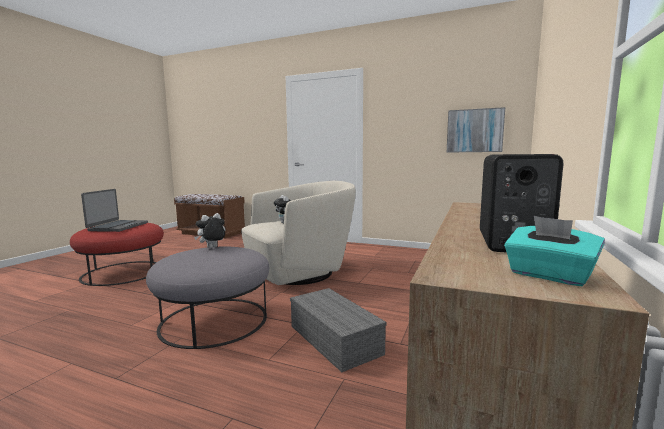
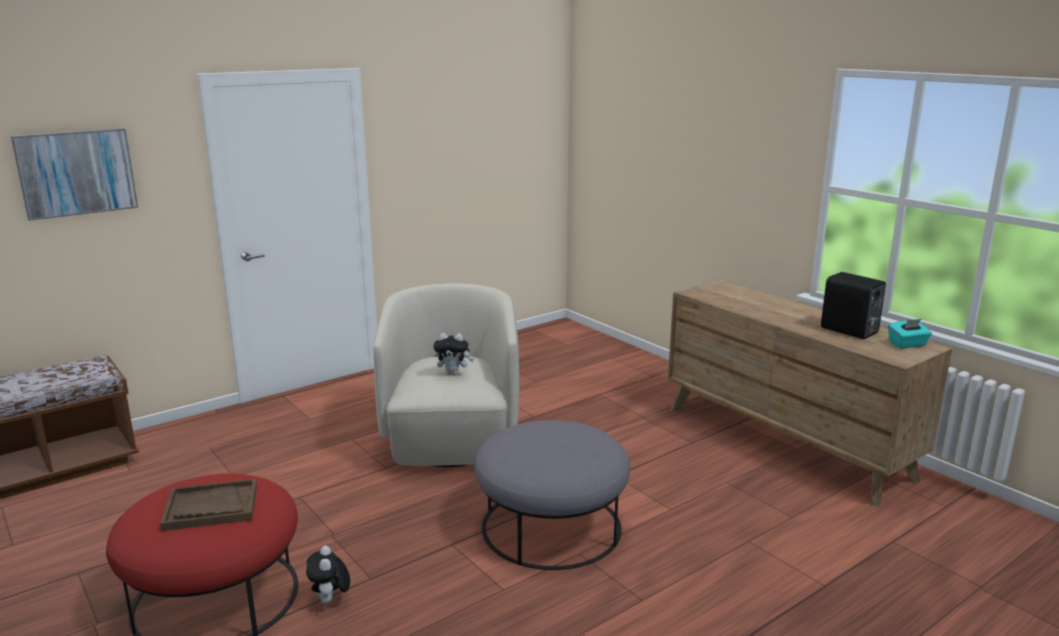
camera: 60 degrees left, 10 degrees up
laptop [81,189,148,232] -> brown tray [160,479,257,531]
plush toy [194,213,225,248] -> plush toy moved to [306,546,350,604]
grey storage box [290,288,387,372] -> none
picture [447,107,505,153] -> picture moved to [11,128,138,221]

